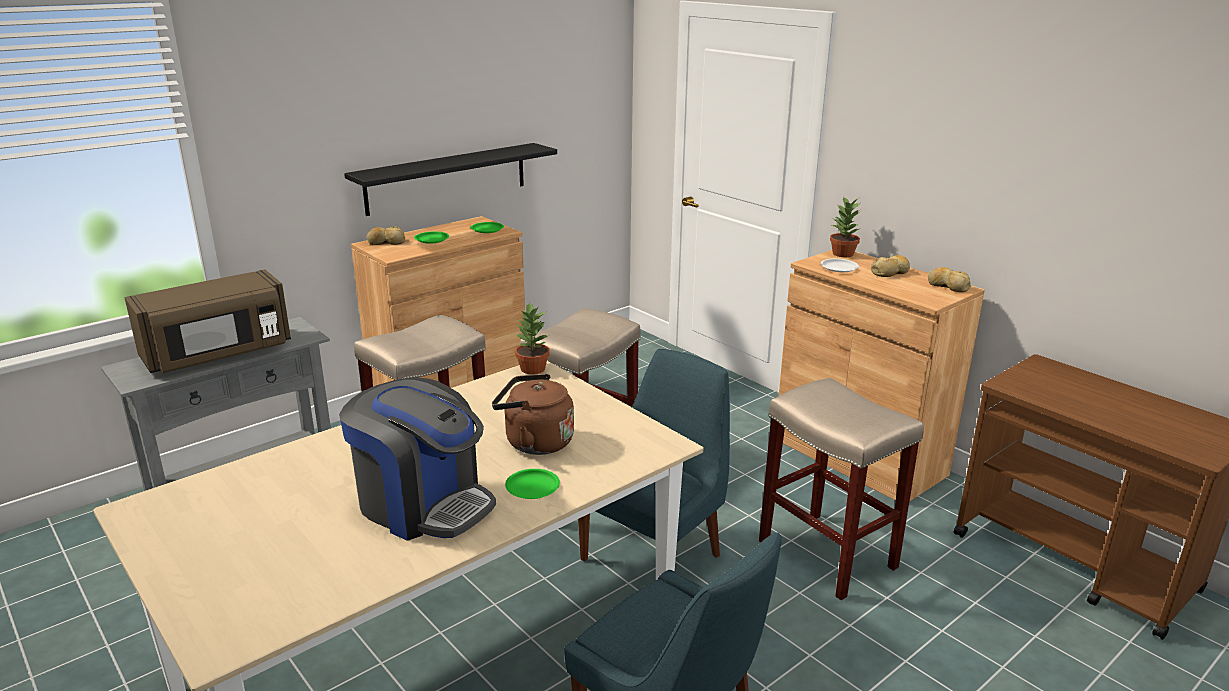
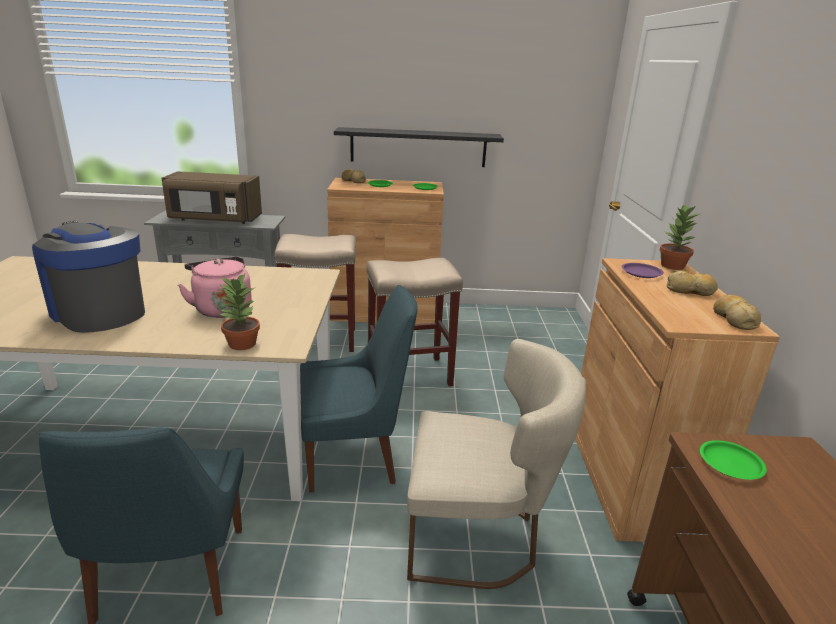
camera: 40 degrees right, 0 degrees up
coffee machine [339,377,496,541] -> coffee machine turned 150 degrees clockwise [32,221,145,333]
brown kettle [492,374,574,455] -> pink kettle [178,256,252,318]
green plate [505,469,560,499] -> green plate moved to [700,440,767,480]
potted plant [515,302,550,374] -> potted plant moved to [220,274,260,350]
beige stool [759,378,924,600] -> beige chair [407,339,586,589]
white plate [821,259,859,272] -> purple plate [621,263,664,278]

